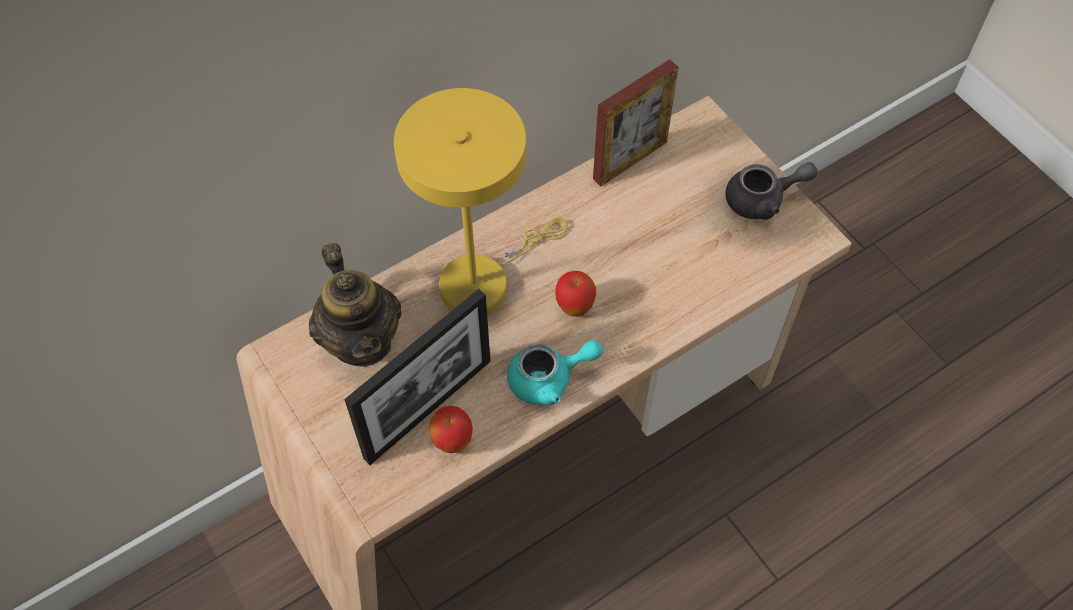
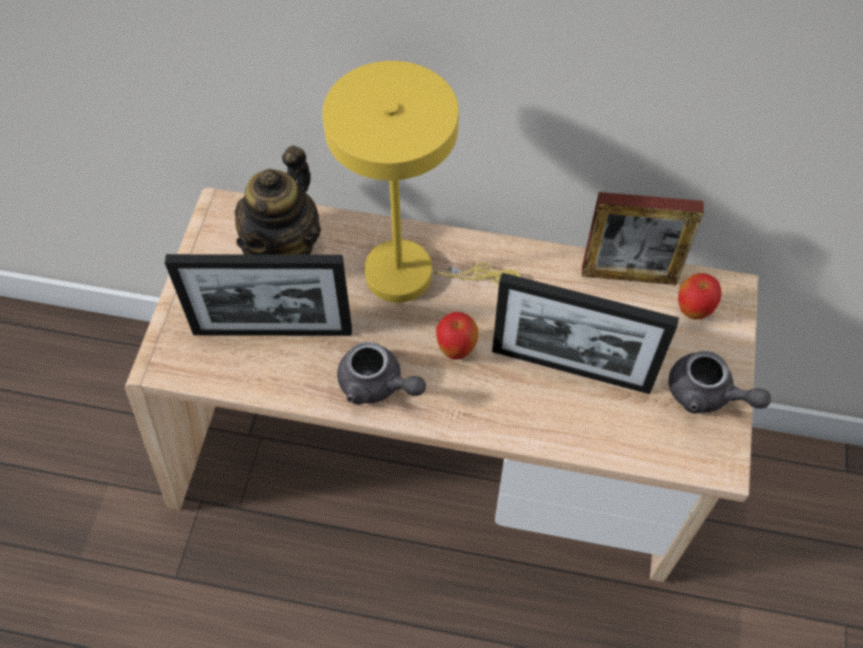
camera: 45 degrees right, 0 degrees up
apple [428,406,473,453] -> apple moved to [678,273,722,320]
turquoise teapot [507,340,603,405] -> grey teapot [337,342,426,405]
none -> picture frame [492,273,679,394]

